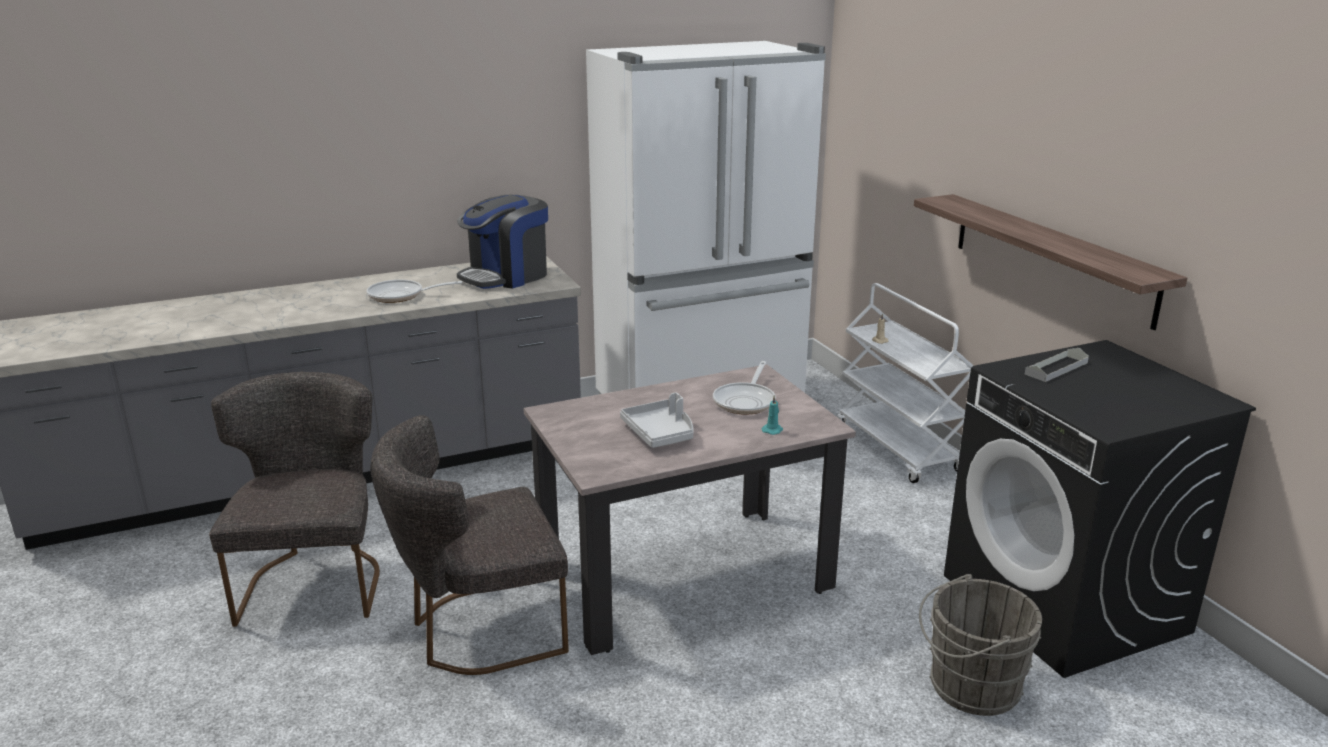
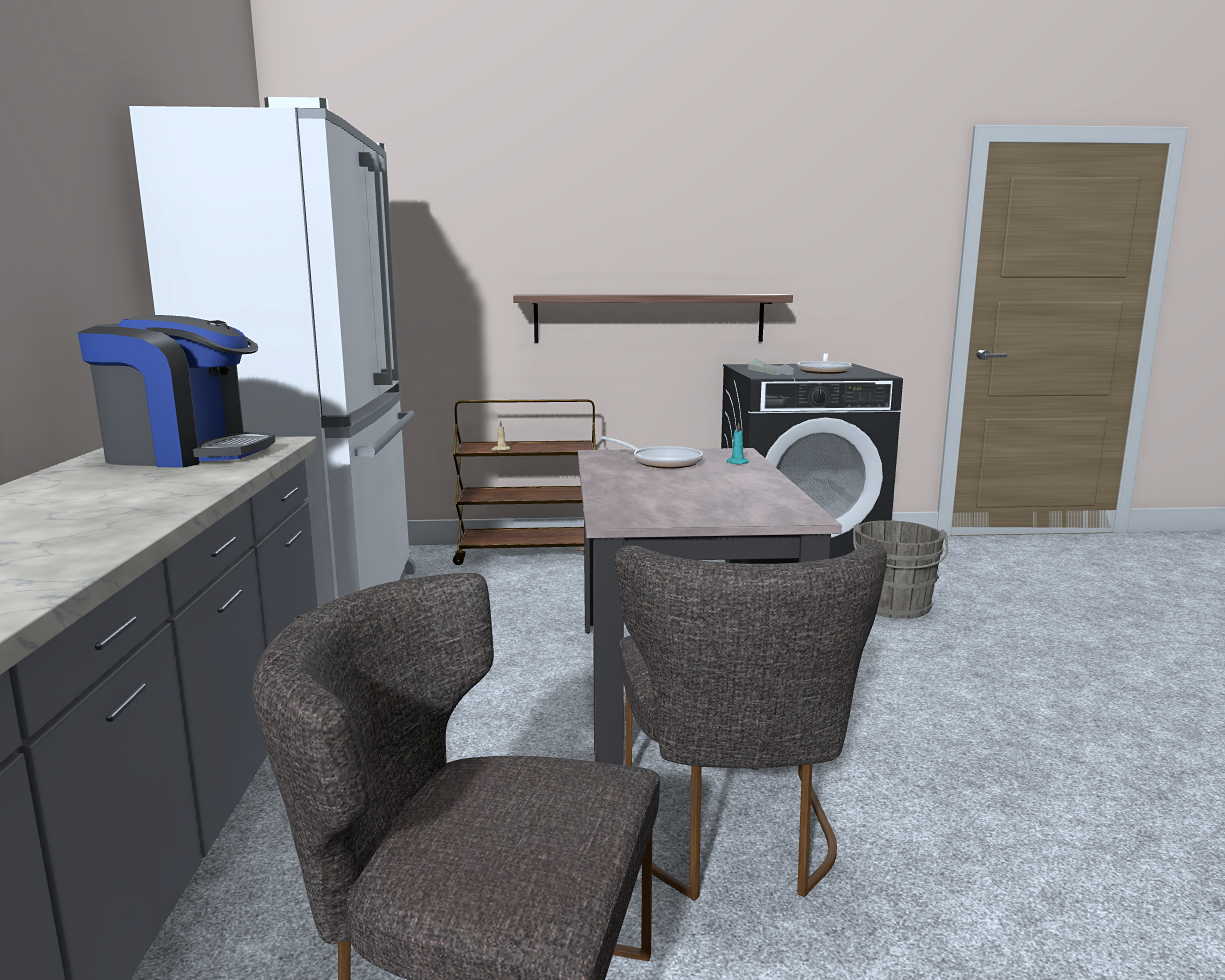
camera: 70 degrees left, 10 degrees down
frying pan [367,280,462,303] -> frying pan moved to [797,353,852,374]
coffee machine [457,195,548,289] -> coffee machine turned 60 degrees counterclockwise [78,315,275,468]
grey tray [620,392,694,448] -> none
white cart [837,283,973,483] -> brown cart [453,399,596,565]

